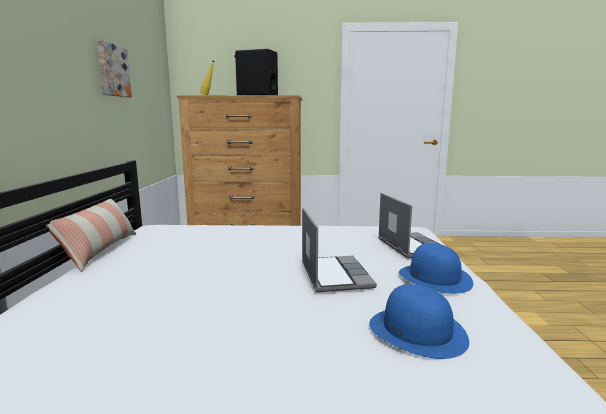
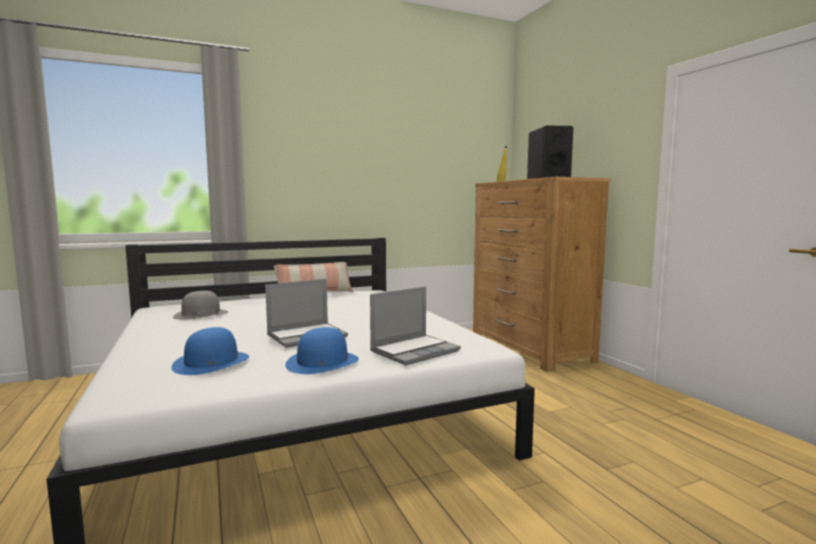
camera: 65 degrees right, 5 degrees down
picture [97,40,132,98] -> none
none -> grey hat [173,291,228,320]

